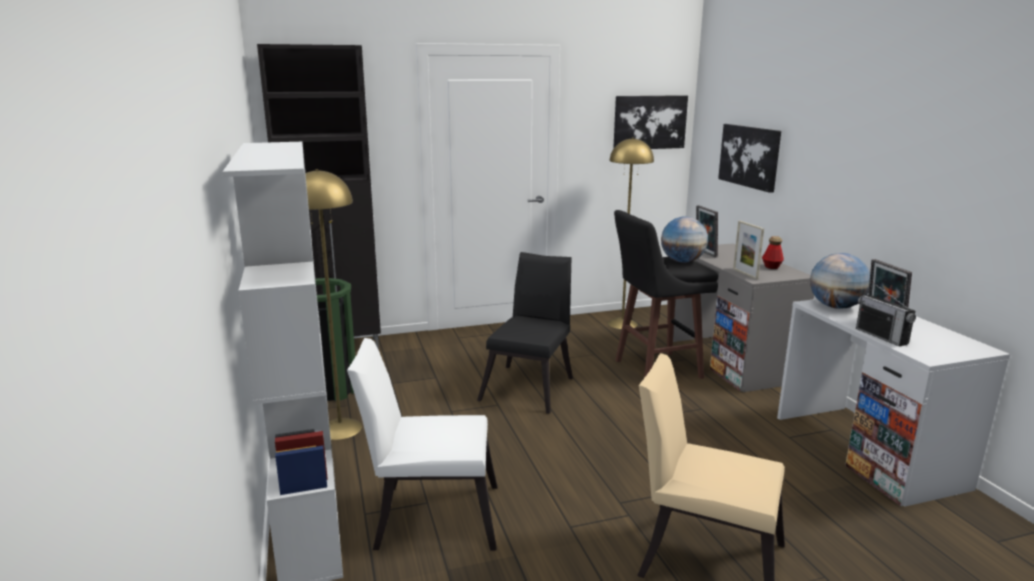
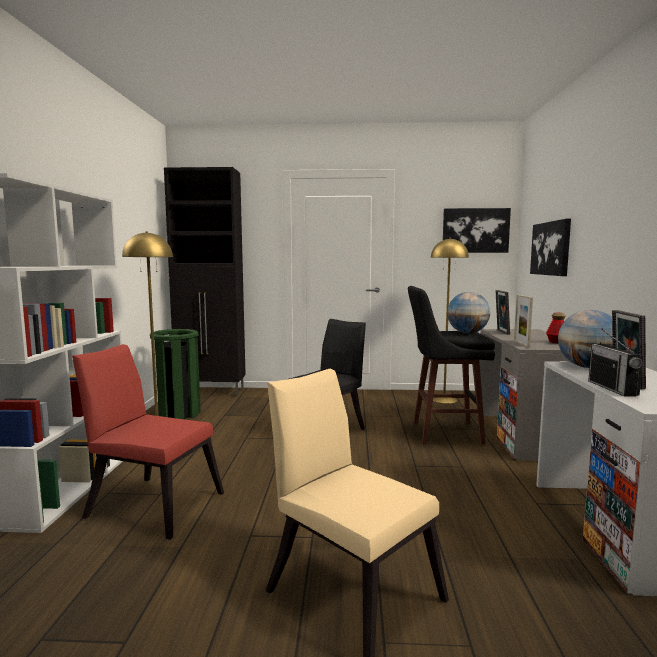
camera: 20 degrees right, 10 degrees down
white chair [347,338,497,551] -> red chair [72,344,224,540]

